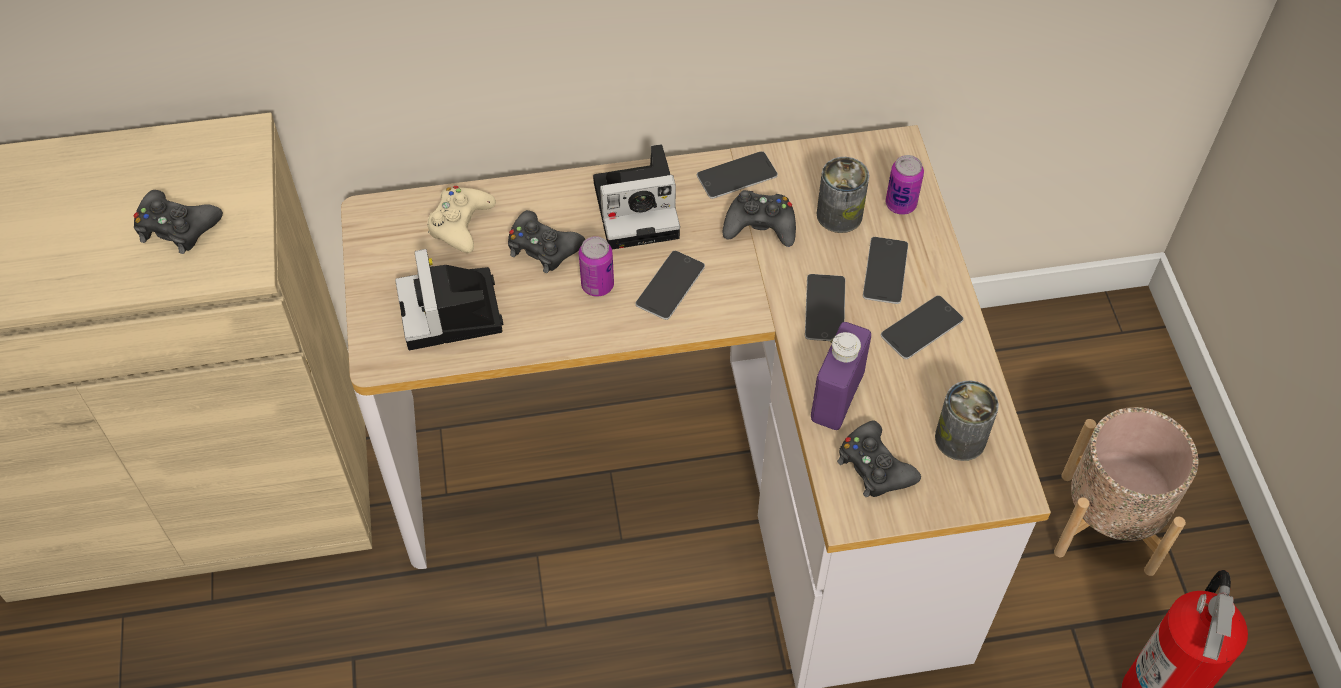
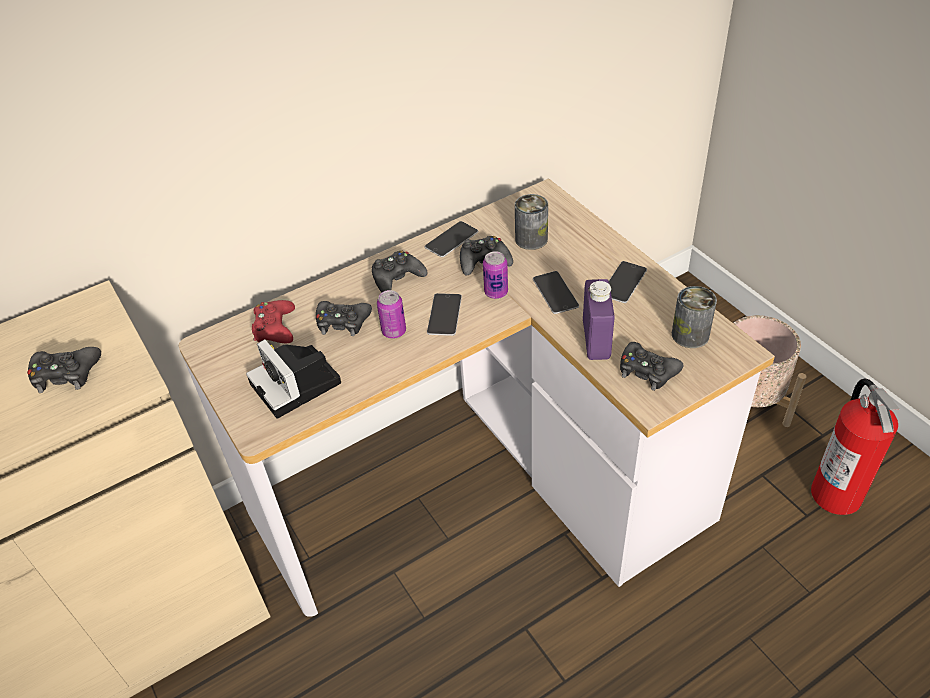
camera: 20 degrees left, 10 degrees down
beige game controller [427,186,496,253] -> red game controller [252,300,295,343]
camera [593,144,680,250] -> black game controller [372,250,427,293]
phone [863,237,908,304] -> none
can [886,155,924,215] -> can moved to [483,251,508,299]

